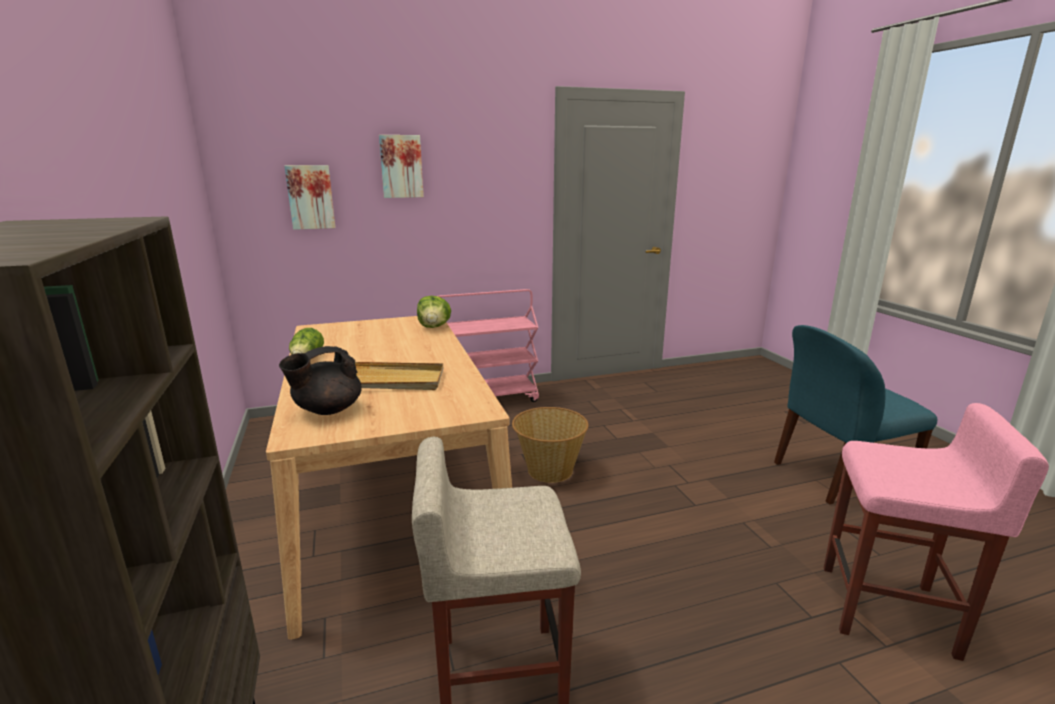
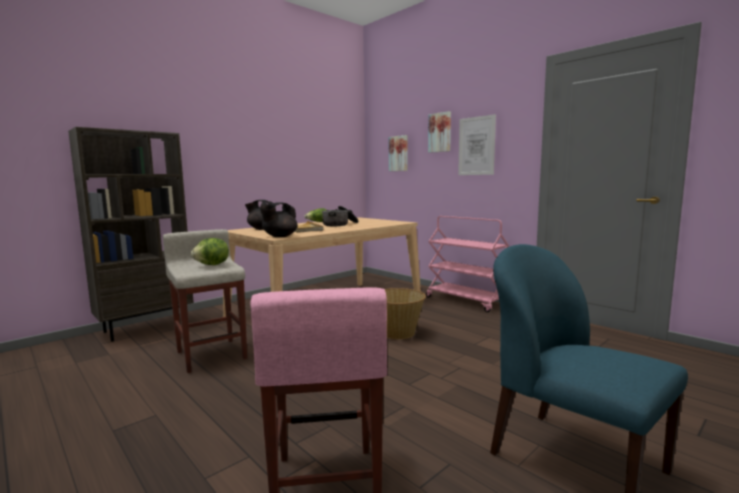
camera: 65 degrees right, 10 degrees down
lettuce [417,296,451,328] -> lettuce moved to [191,238,229,265]
none -> black teapot [260,202,298,237]
none -> cooking pot [322,206,358,226]
none -> picture [458,114,496,175]

